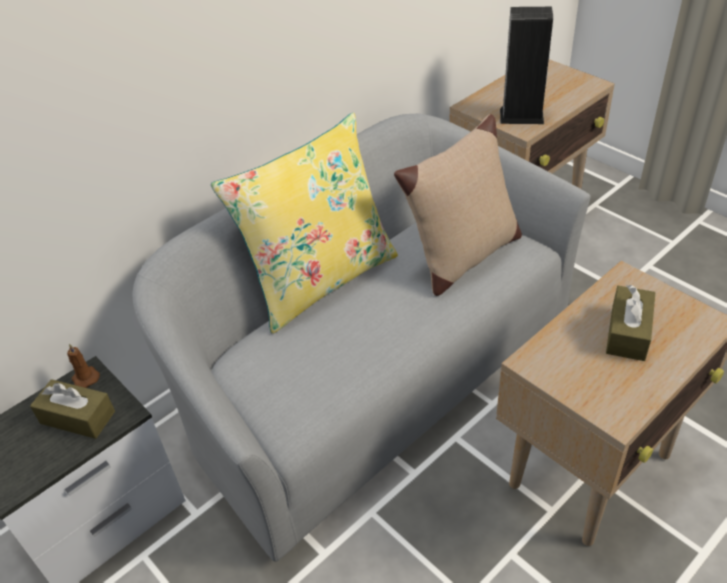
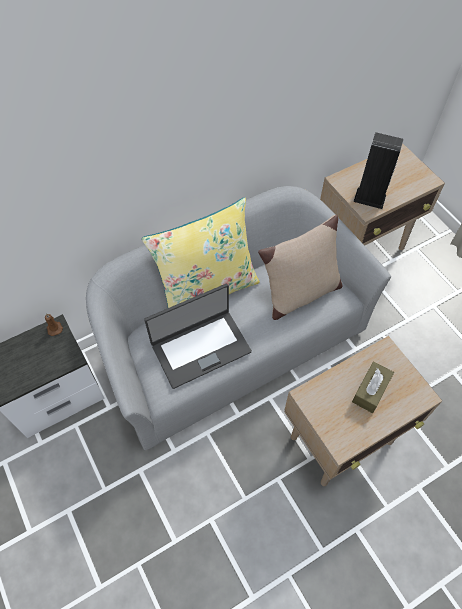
camera: 10 degrees right, 15 degrees up
brown tissue box [30,379,115,439] -> none
none -> laptop [144,283,252,389]

